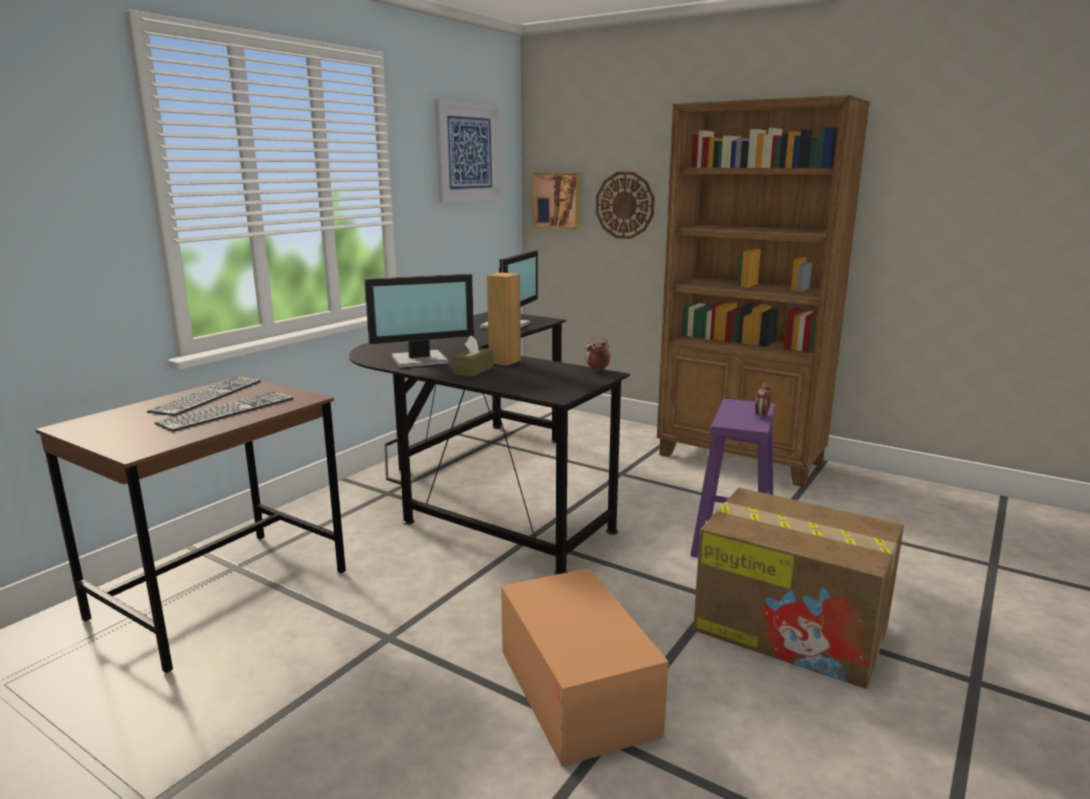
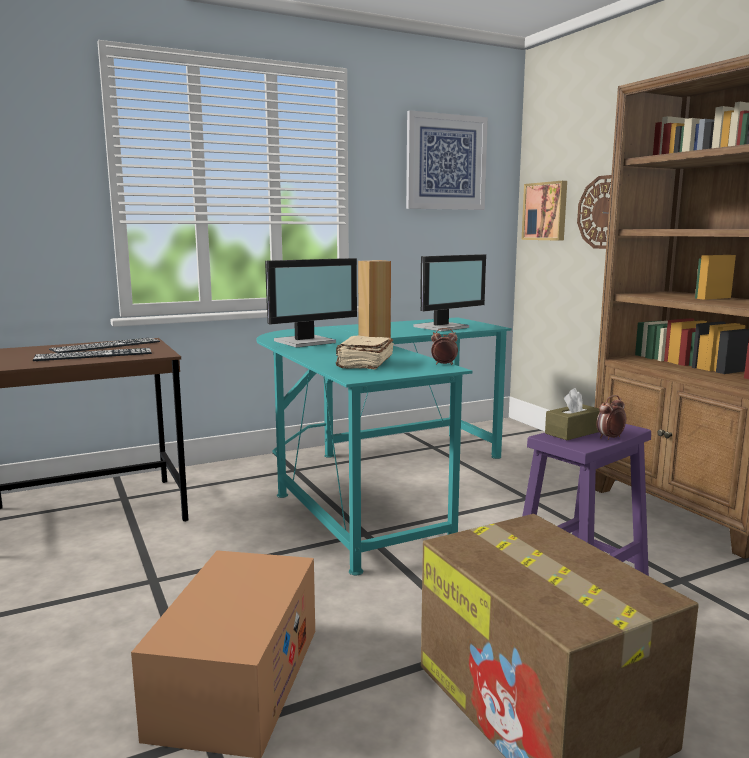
camera: 30 degrees right, 5 degrees down
black desk [349,312,630,575] -> turquoise desk [256,317,512,576]
monitor [364,273,474,368] -> monitor turned 45 degrees counterclockwise [265,258,357,347]
brown tissue box [453,335,493,377] -> brown tissue box moved to [545,388,600,440]
none -> beige book [336,335,394,369]

